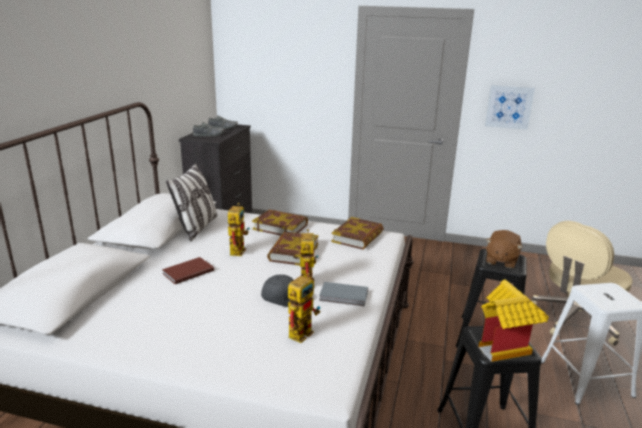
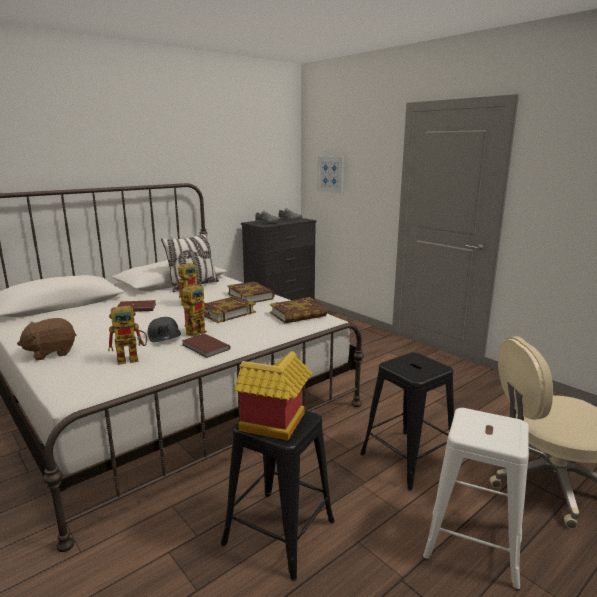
camera: 35 degrees right, 5 degrees down
grey book [319,282,368,306] -> brown book [182,333,230,358]
picture [485,85,535,130] -> picture moved to [318,156,344,193]
brown plush toy [486,230,523,268] -> brown plush toy moved to [17,318,76,361]

